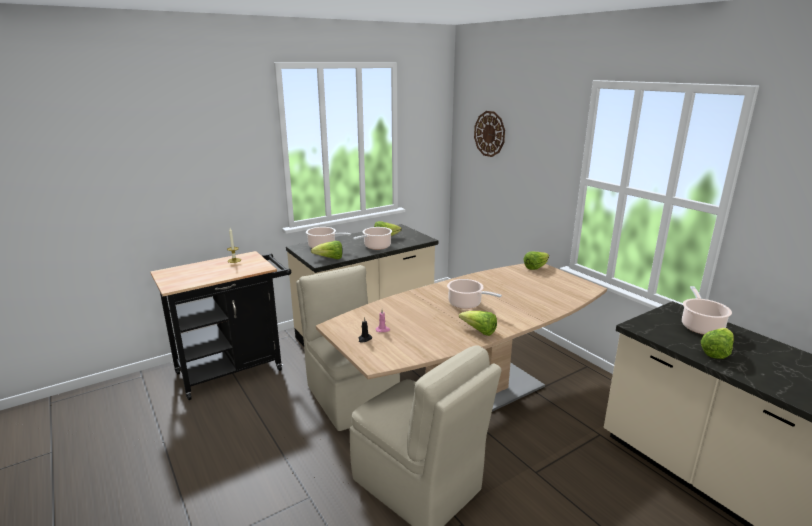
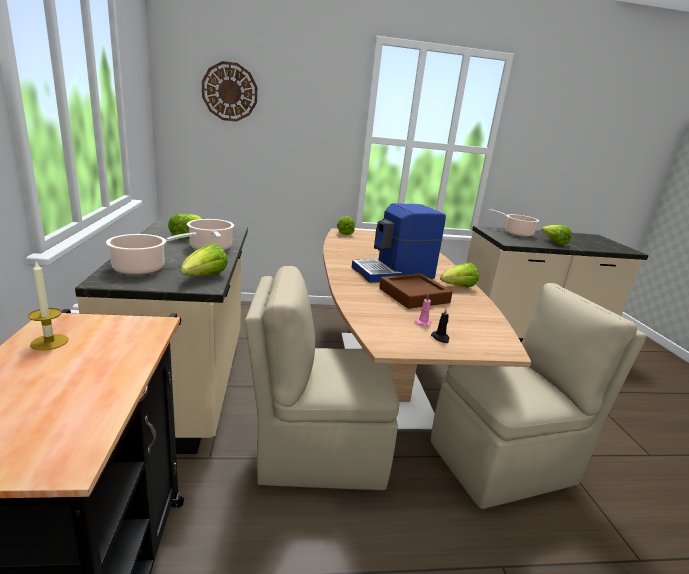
camera: 65 degrees left, 0 degrees up
cooking pot [447,279,502,309] -> coffee machine [352,203,446,283]
none -> brown tray [379,273,453,309]

